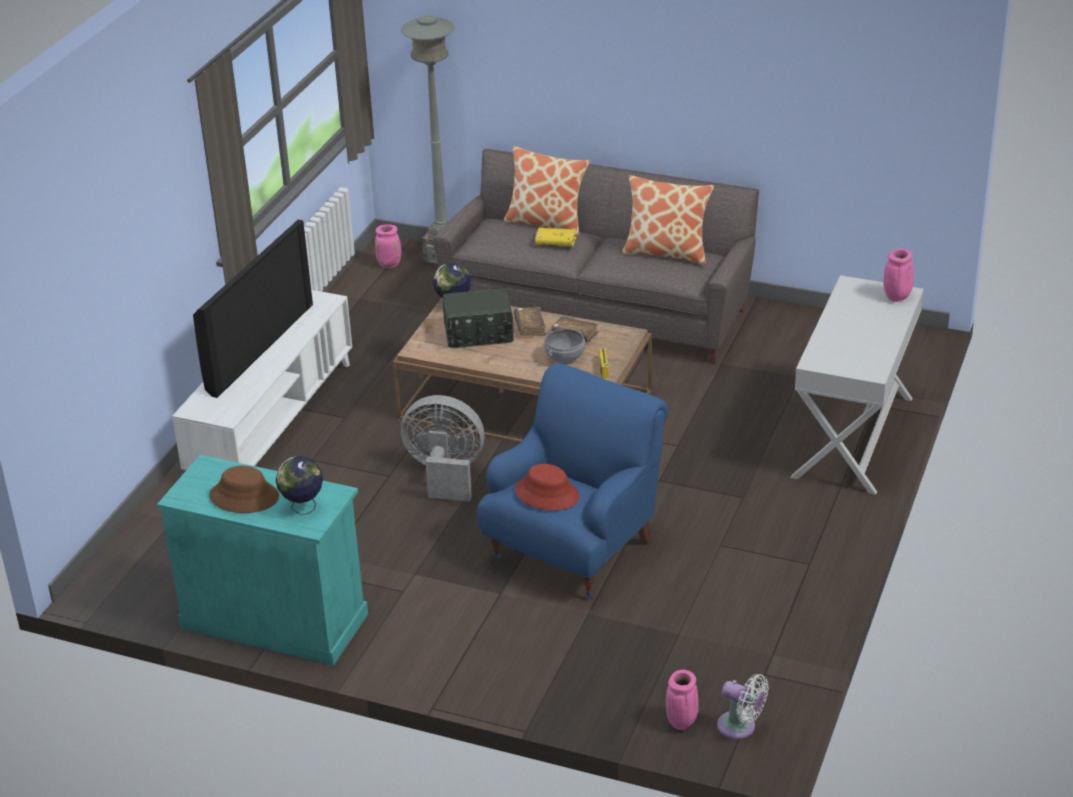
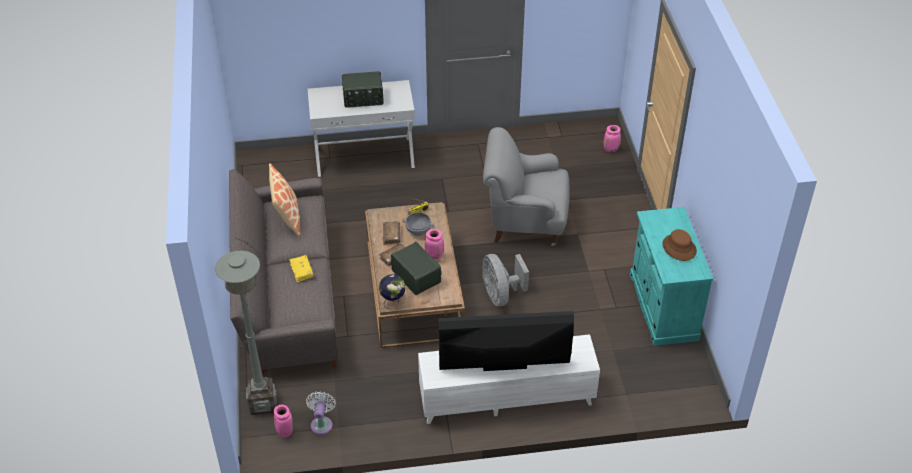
camera: 120 degrees left, 10 degrees up
globe [276,456,323,515] -> none
blue armchair [477,363,668,598] -> grey armchair [483,127,570,246]
pillow [503,146,590,237] -> none
red hat [515,464,580,511] -> none
white fan [717,674,769,739] -> white fan moved to [306,391,336,435]
pink vase [884,249,914,302] -> pink vase moved to [425,229,444,259]
none -> radio [342,71,384,108]

